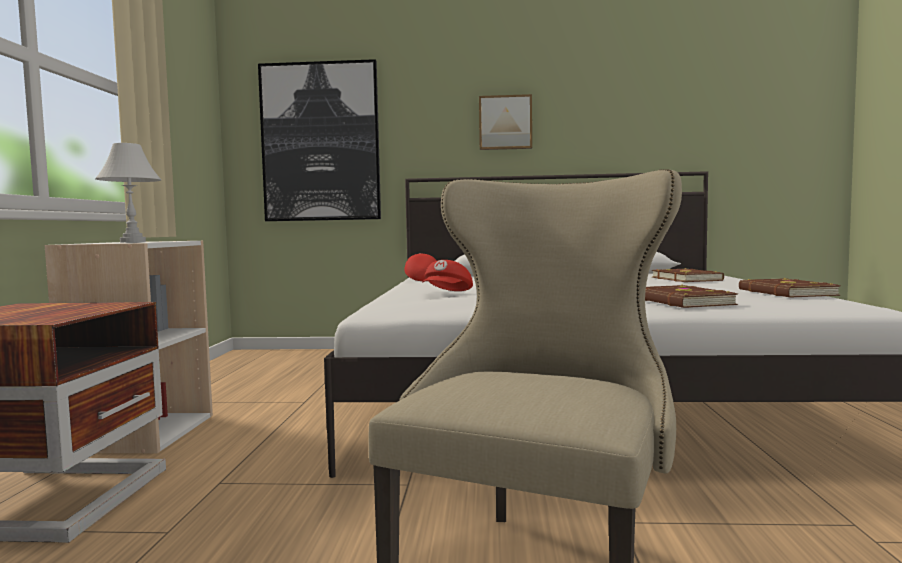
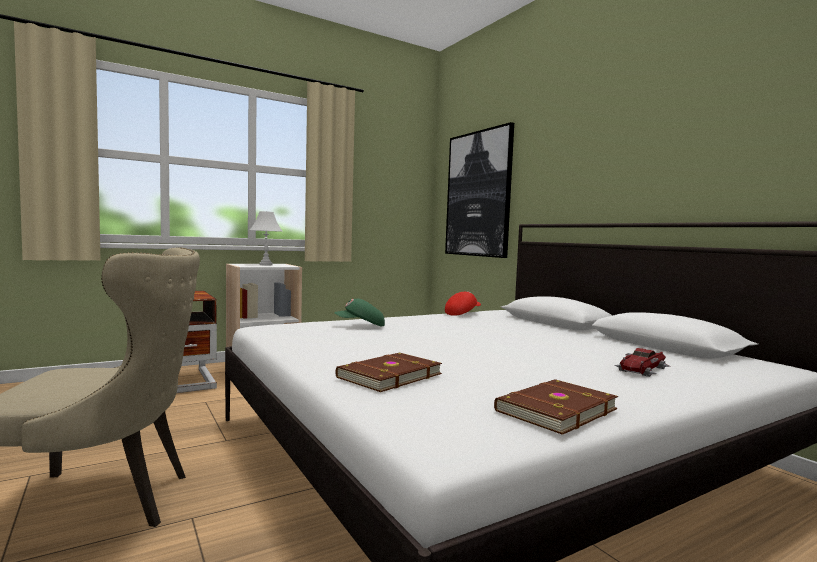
camera: 55 degrees right, 0 degrees up
red cap [422,260,473,291] -> green cap [334,299,385,326]
picture [479,94,532,150] -> none
brown book [652,268,724,282] -> toy car [614,348,670,377]

